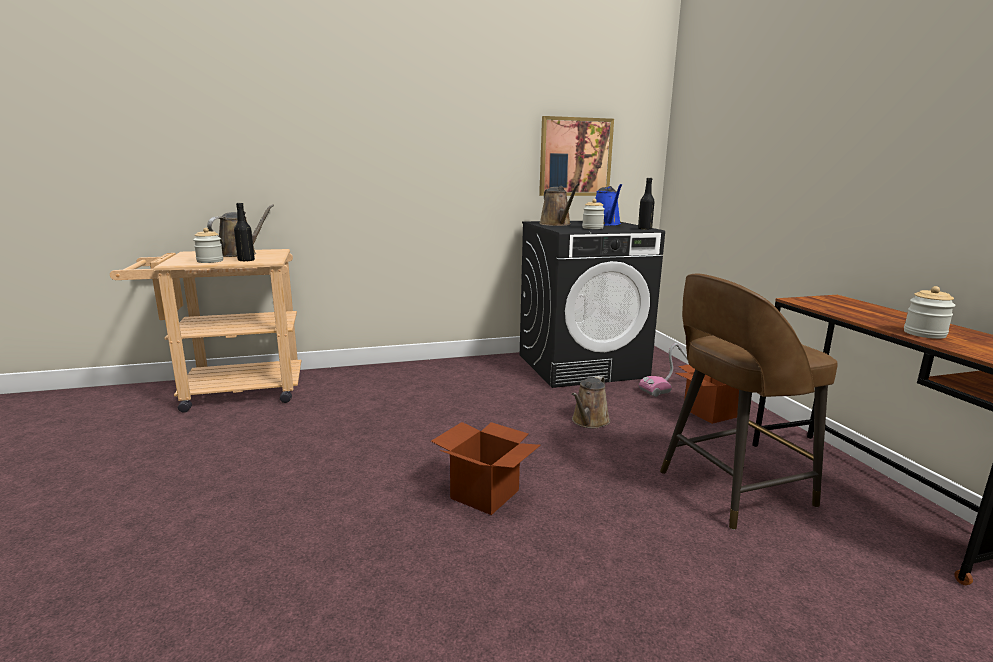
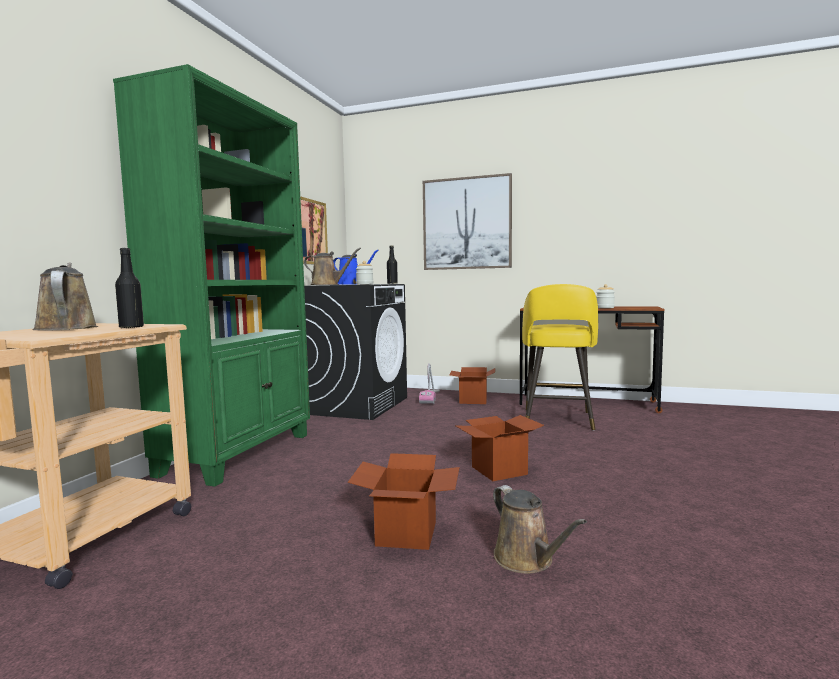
camera: 55 degrees left, 10 degrees down
jar [193,228,223,263] -> none
brown watering can [572,376,610,429] -> brown watering can moved to [493,485,587,574]
brown stool [660,274,838,530] -> yellow stool [522,284,598,430]
none -> green bookcase [113,64,310,487]
none -> cardboard box [348,453,460,550]
none -> picture [423,173,512,270]

